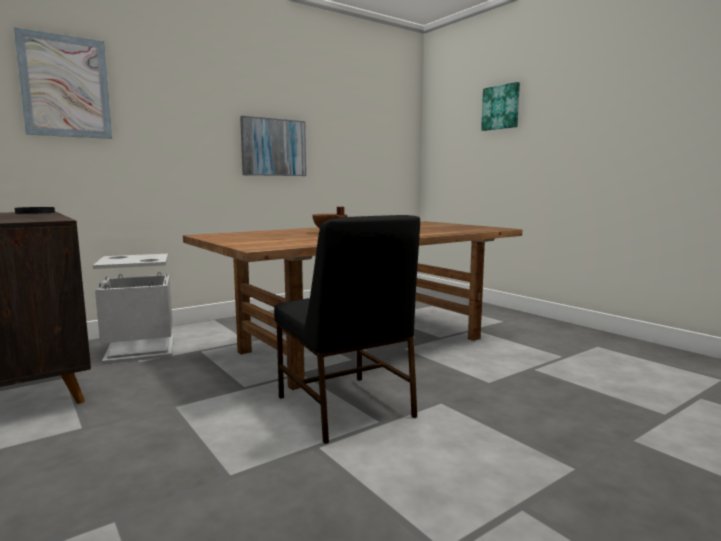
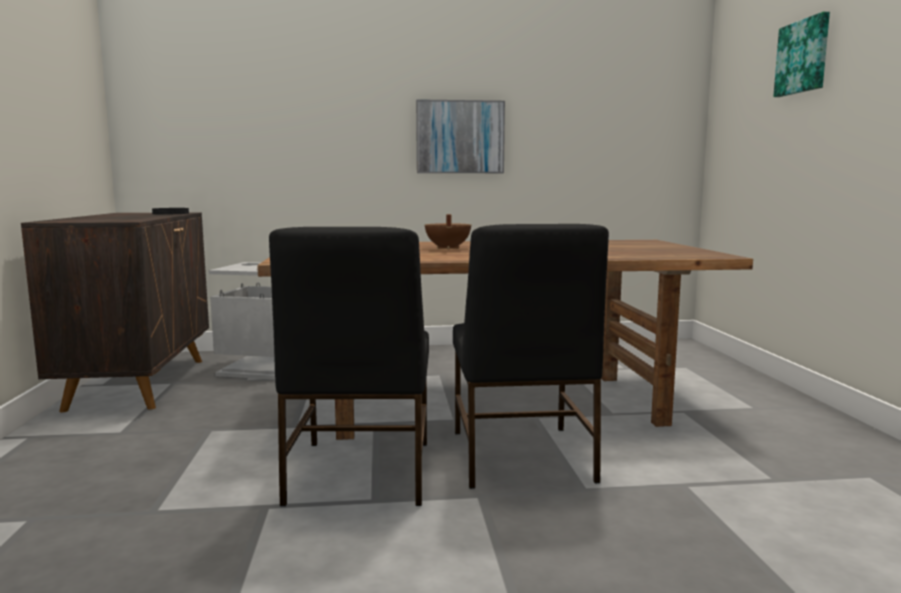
camera: 30 degrees right, 0 degrees up
picture [14,27,112,139] -> none
none -> black chair [453,224,609,489]

